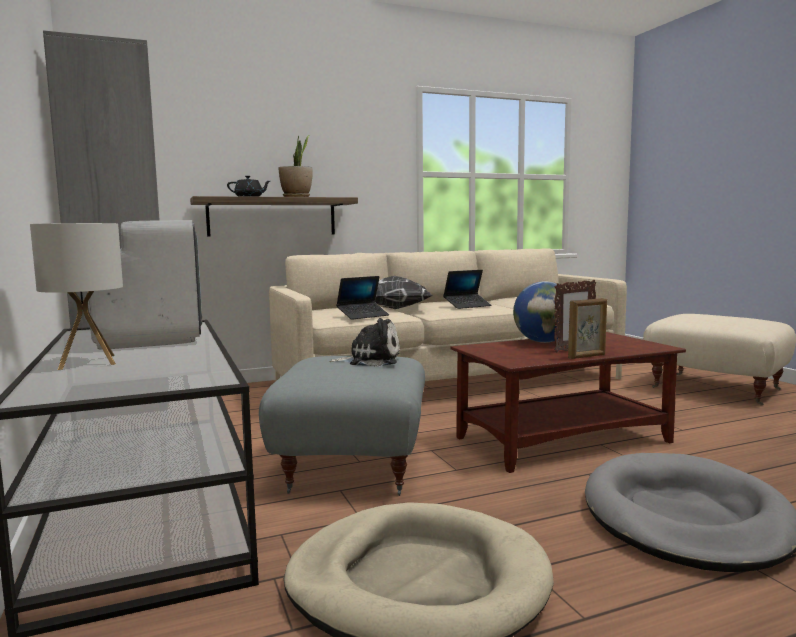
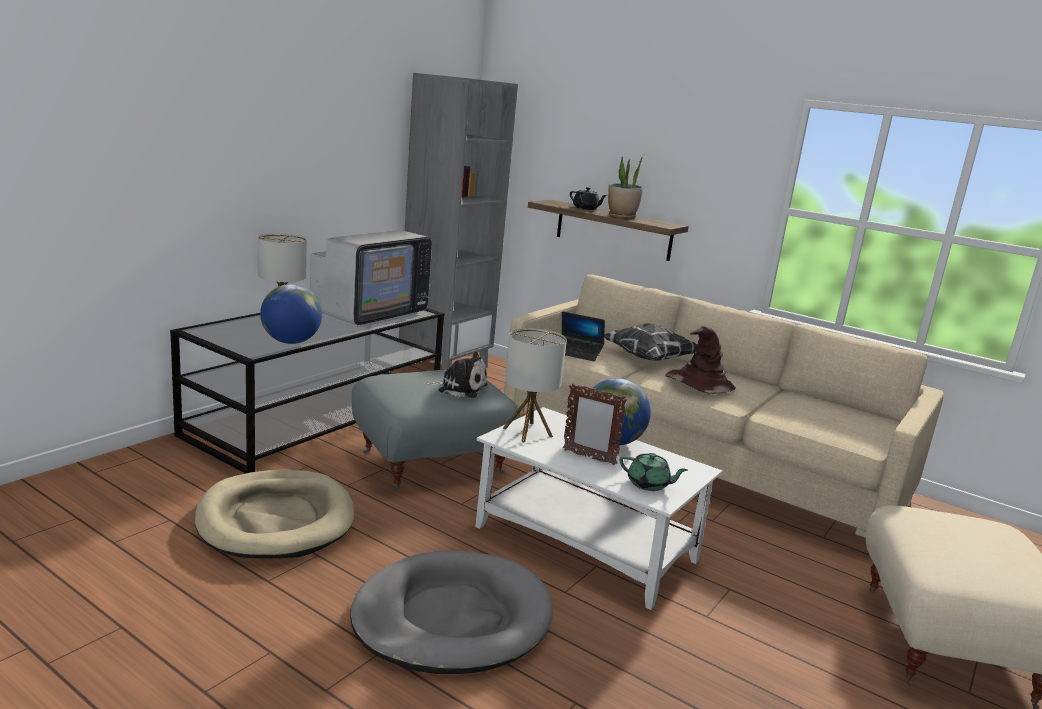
camera: 55 degrees right, 10 degrees up
plush toy [329,318,400,367] -> plush toy turned 45 degrees counterclockwise [425,352,488,398]
laptop [443,270,492,309] -> brown hat [665,326,736,394]
brown coffee table [450,332,686,473] -> white coffee table [475,407,722,610]
picture frame [568,298,607,359] -> none
none -> globe [260,284,322,344]
none -> table lamp [503,328,567,443]
none -> green teapot [620,453,688,491]

